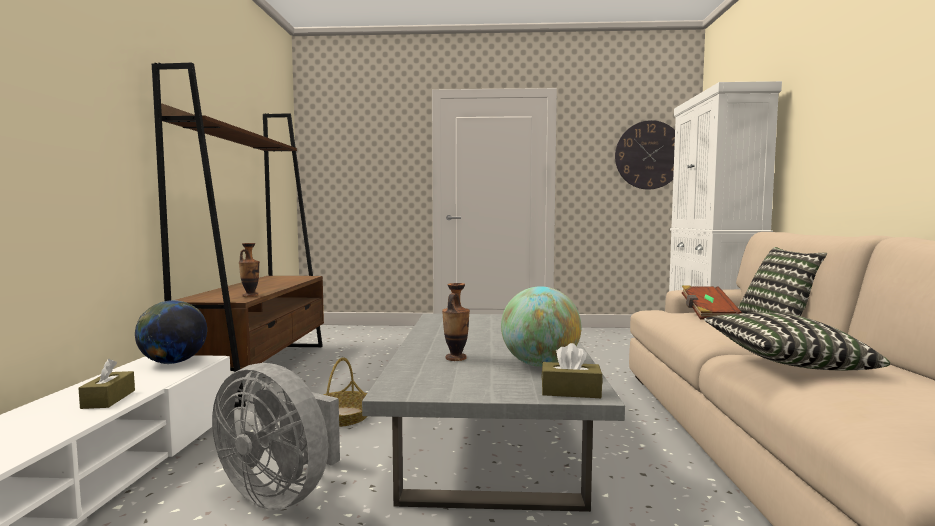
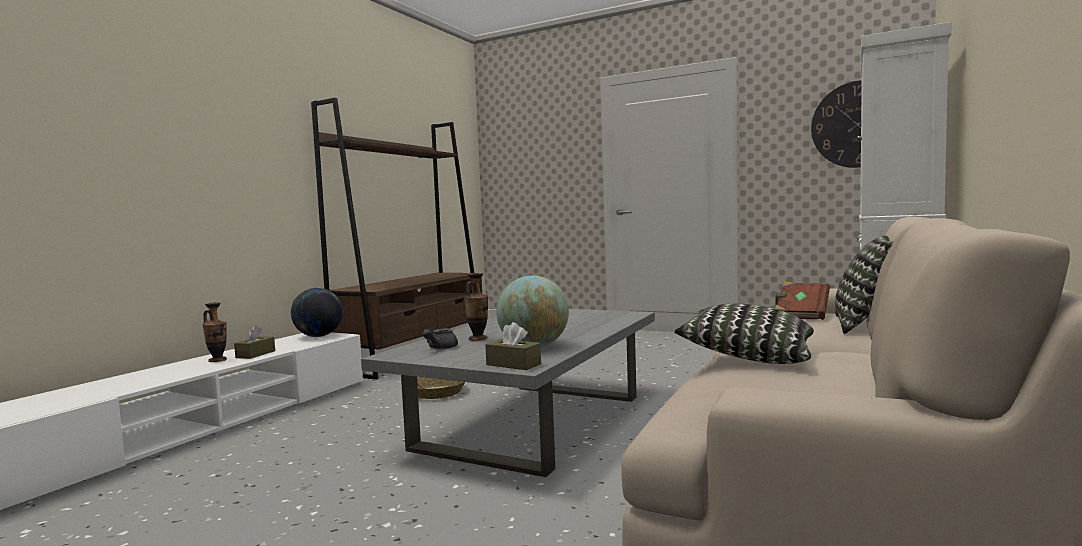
camera: 25 degrees right, 0 degrees up
grey fan [212,363,340,510] -> none
vase [239,243,260,297] -> vase moved to [203,302,227,362]
none -> grey teapot [423,328,458,349]

